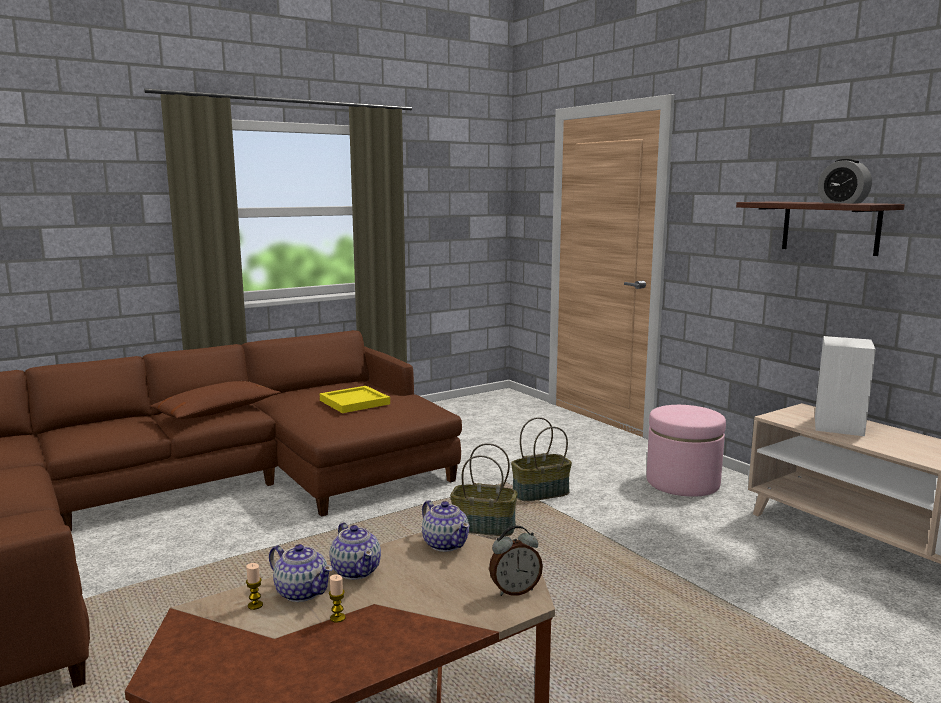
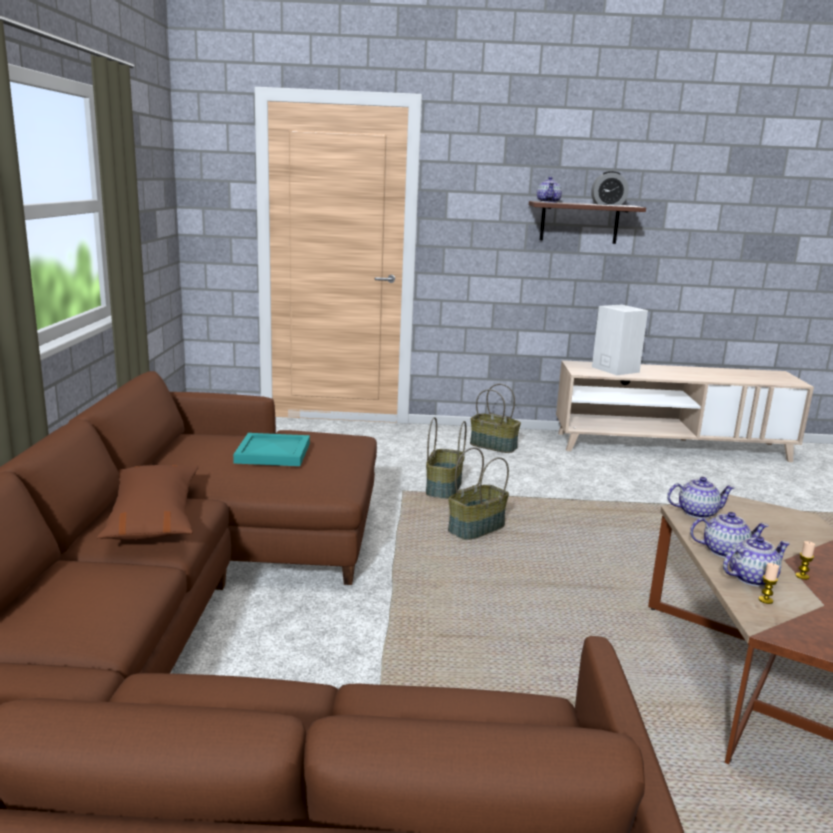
camera: 55 degrees left, 5 degrees up
yellow tray [320,386,390,413] -> turquoise tray [233,433,310,466]
alarm clock [489,525,543,596] -> none
pink ottoman [646,405,726,497] -> basket [470,384,521,453]
none -> teapot [537,177,562,203]

